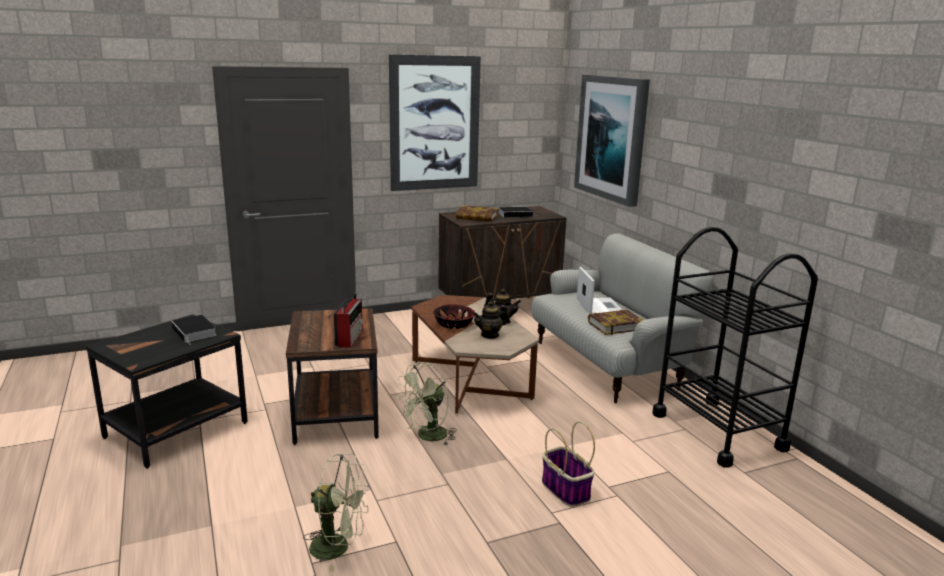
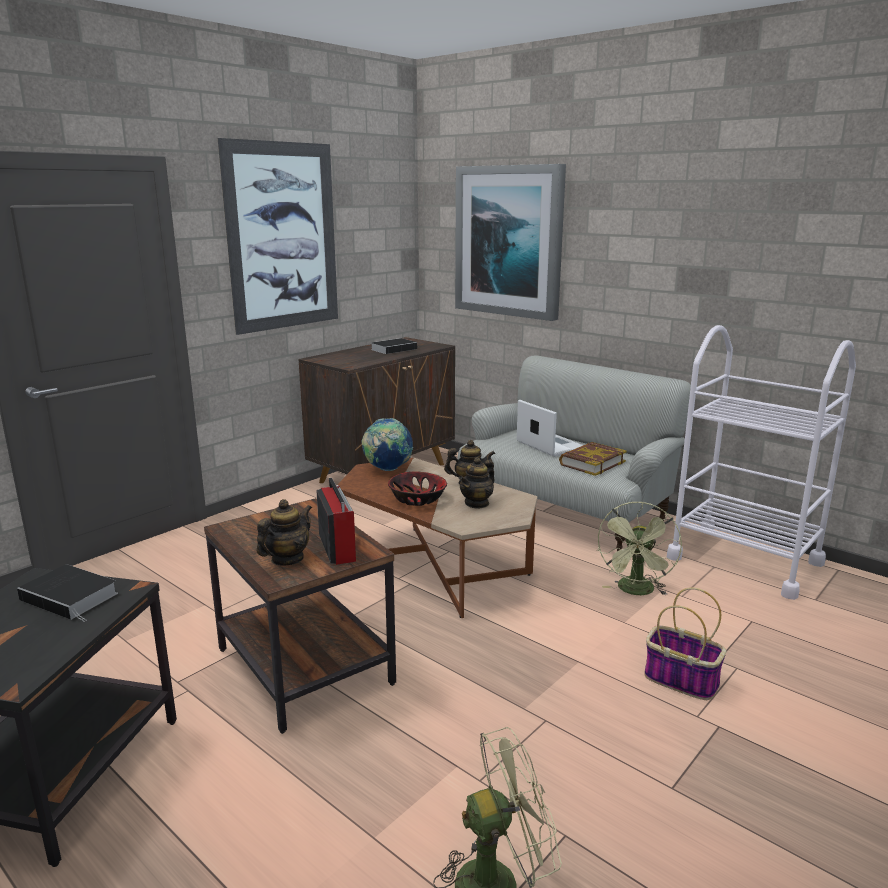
camera: 25 degrees left, 0 degrees up
green fan [396,362,456,445] -> green fan moved to [597,502,682,595]
book [456,205,498,222] -> none
black cart [652,227,818,468] -> white cart [667,325,856,600]
none -> teapot [257,499,312,566]
none -> globe [362,418,413,471]

